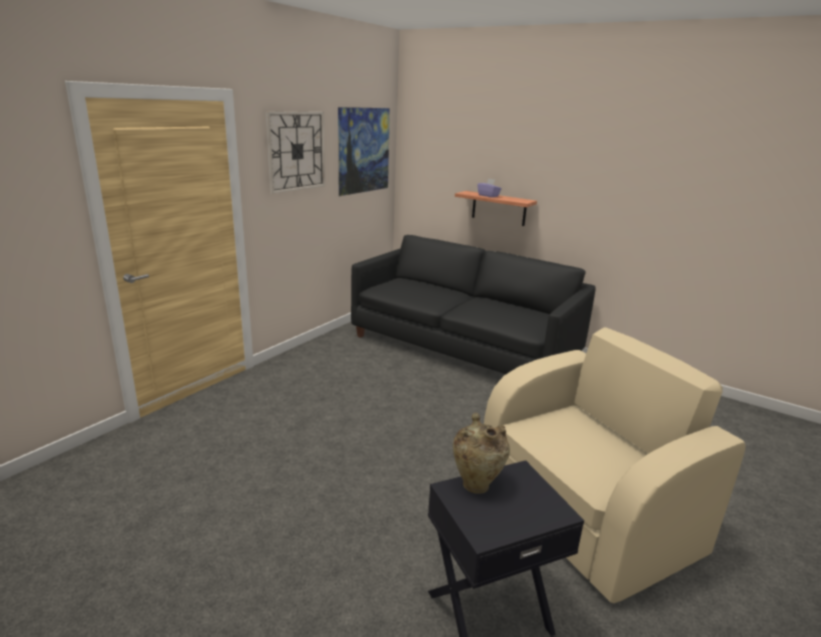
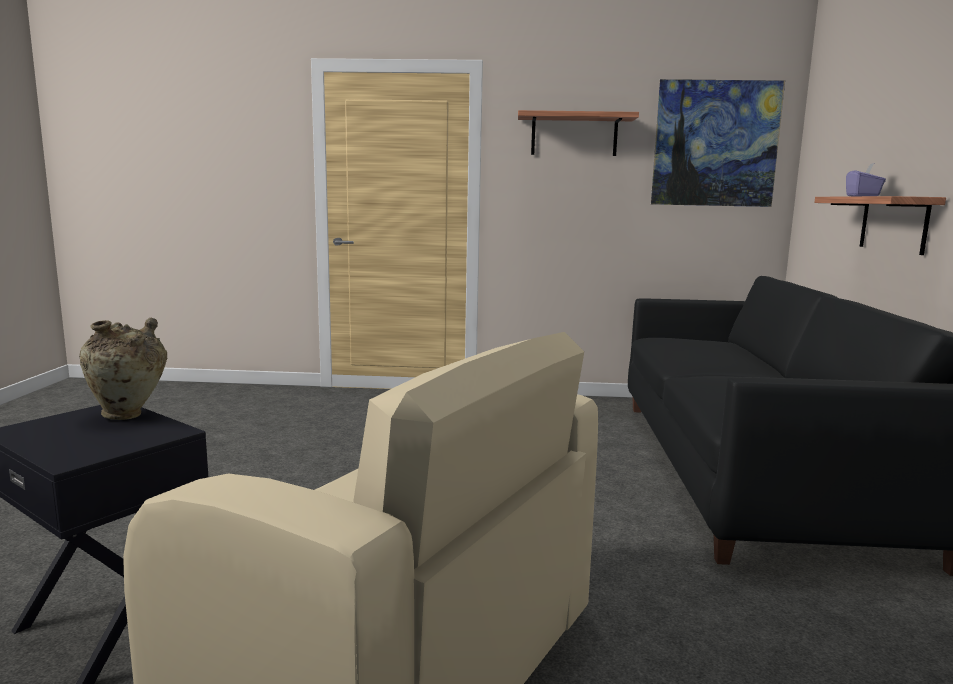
camera: 60 degrees right, 10 degrees down
wall clock [265,111,325,194] -> shelf [518,110,639,156]

